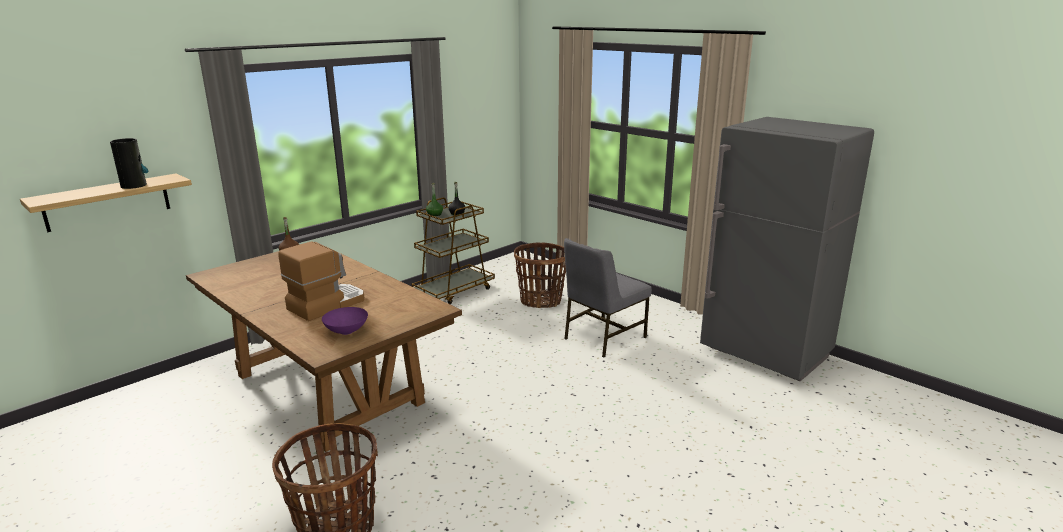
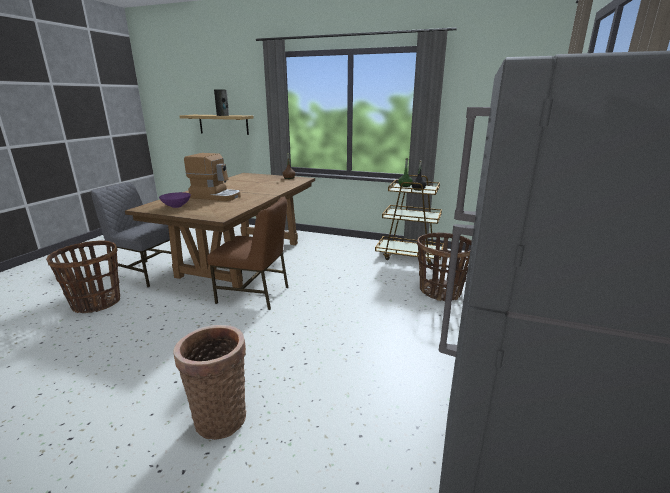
camera: 65 degrees right, 0 degrees up
grey chair [564,238,652,358] -> grey chair moved to [91,182,184,287]
none -> basket [173,325,246,440]
none -> brown chair [207,196,288,310]

